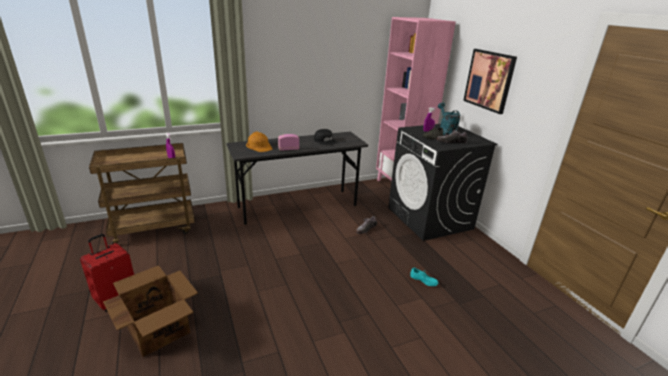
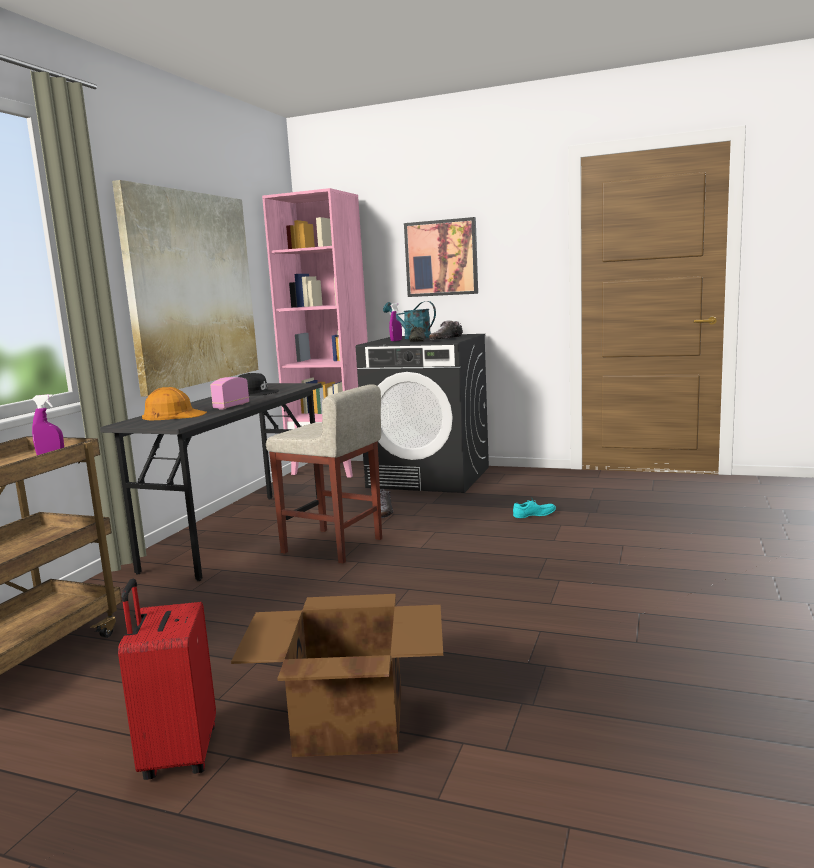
camera: 45 degrees left, 15 degrees down
none -> picture [112,180,258,396]
none -> beige stool [266,384,382,563]

